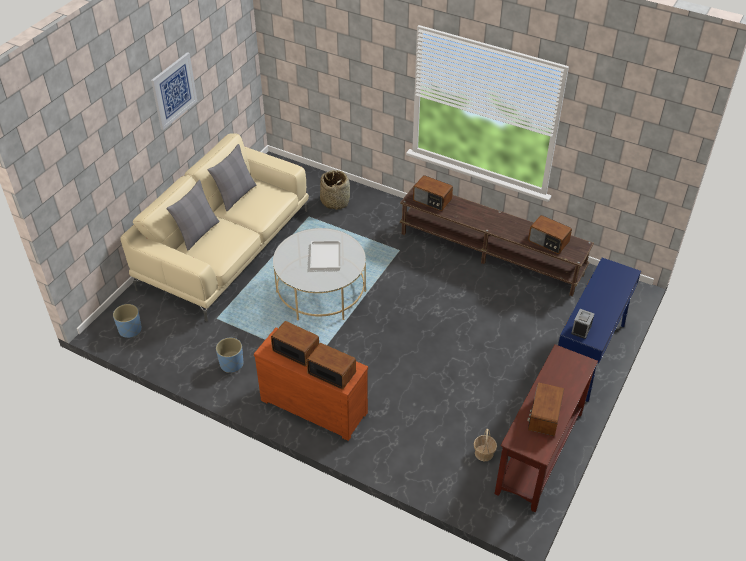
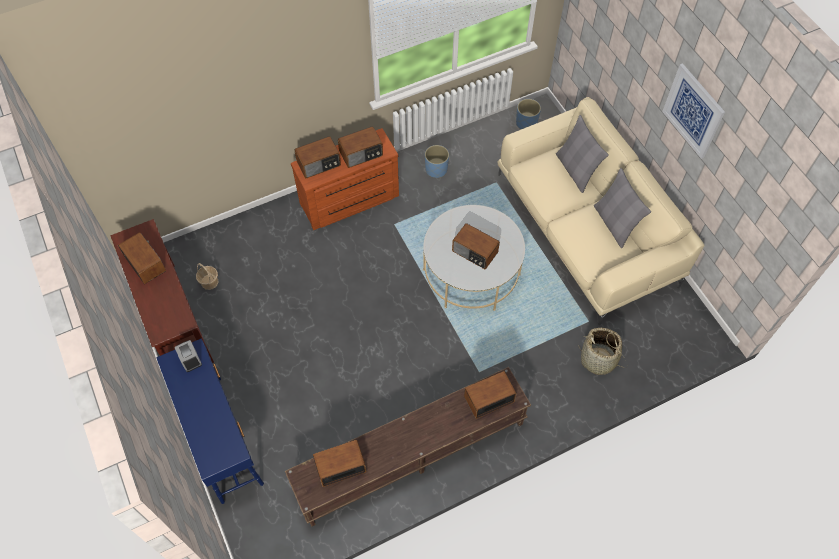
camera: 125 degrees right, 15 degrees up
white tray [310,241,340,270] -> radio [452,223,500,269]

